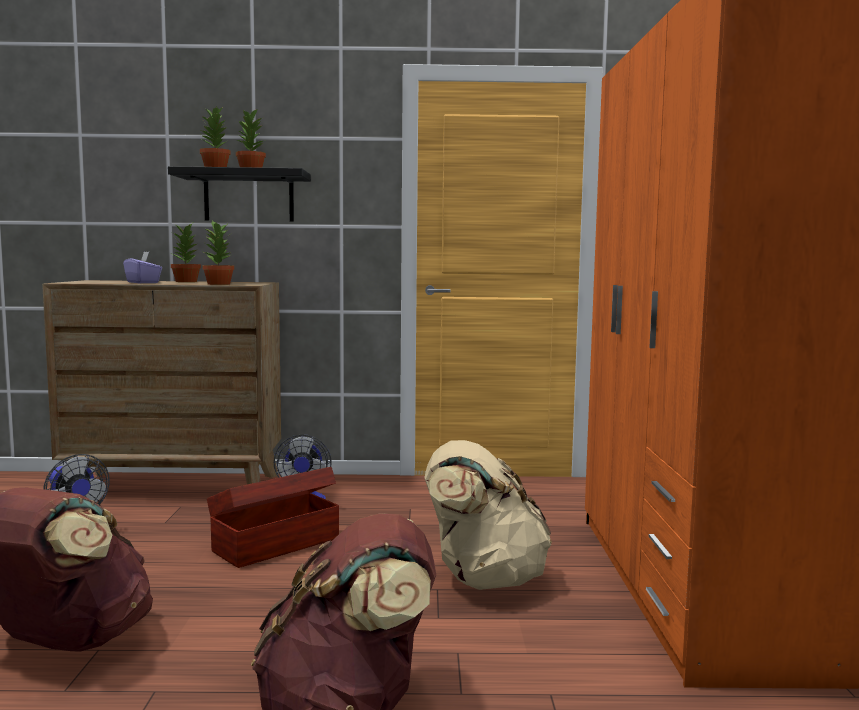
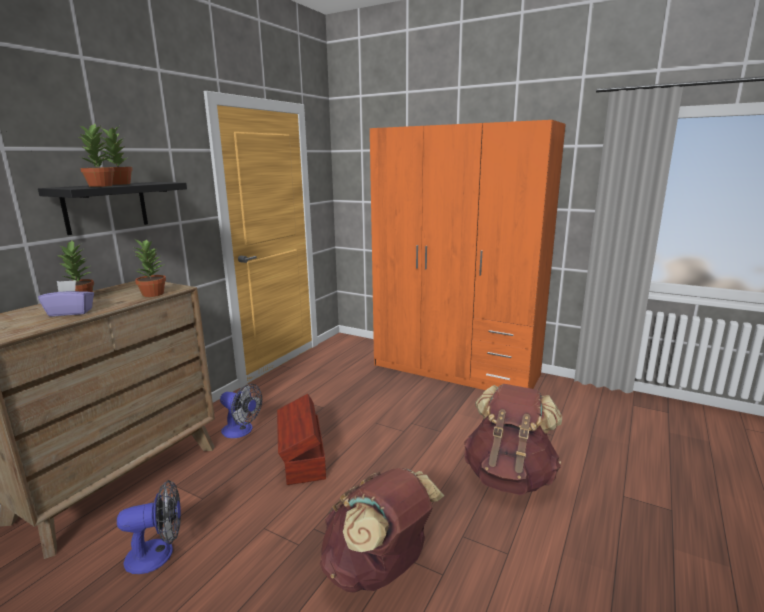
camera: 60 degrees left, 10 degrees up
beige backpack [425,440,552,590] -> none

